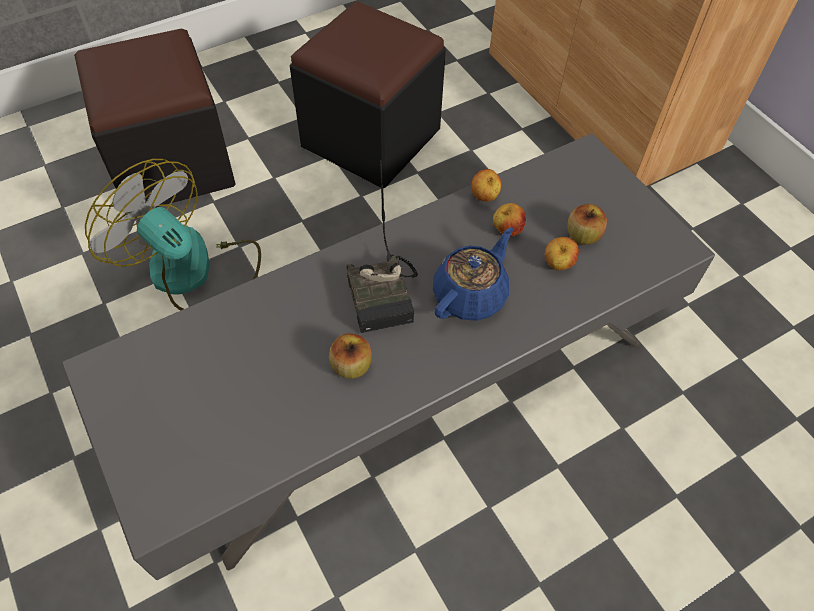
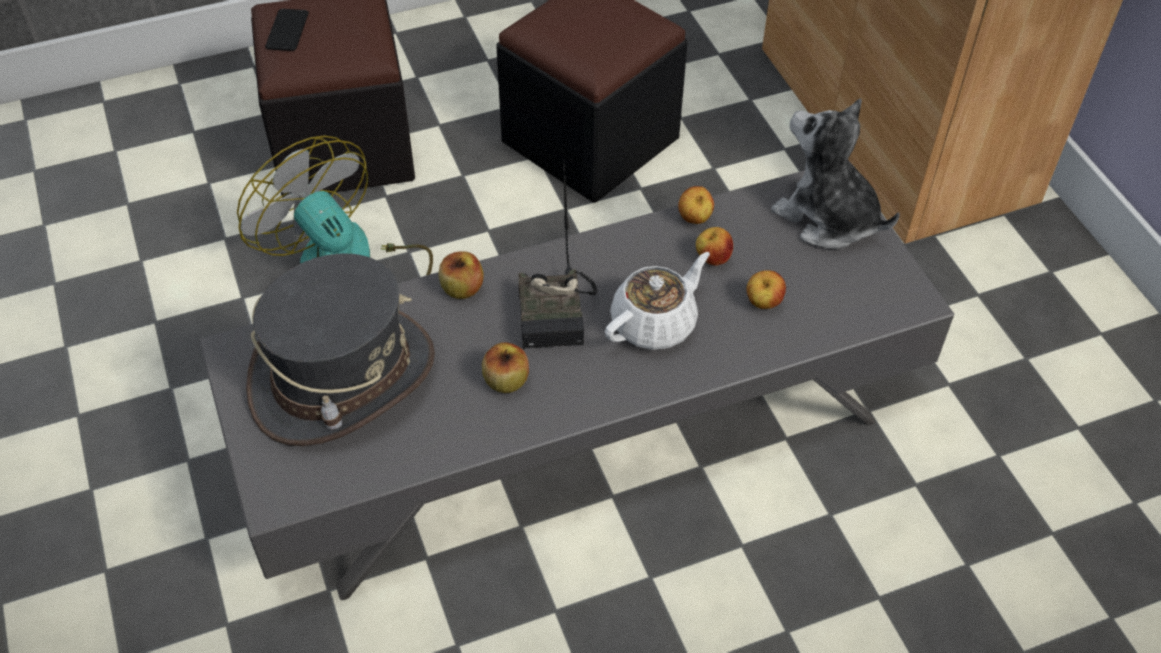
camera: 10 degrees right, 5 degrees down
blue teapot [433,227,513,321] -> white teapot [605,252,710,350]
apple [567,204,607,245] -> apple moved to [438,251,484,299]
none -> grey hat [246,253,435,446]
none -> phone [265,9,309,51]
none -> plush toy [771,99,900,249]

